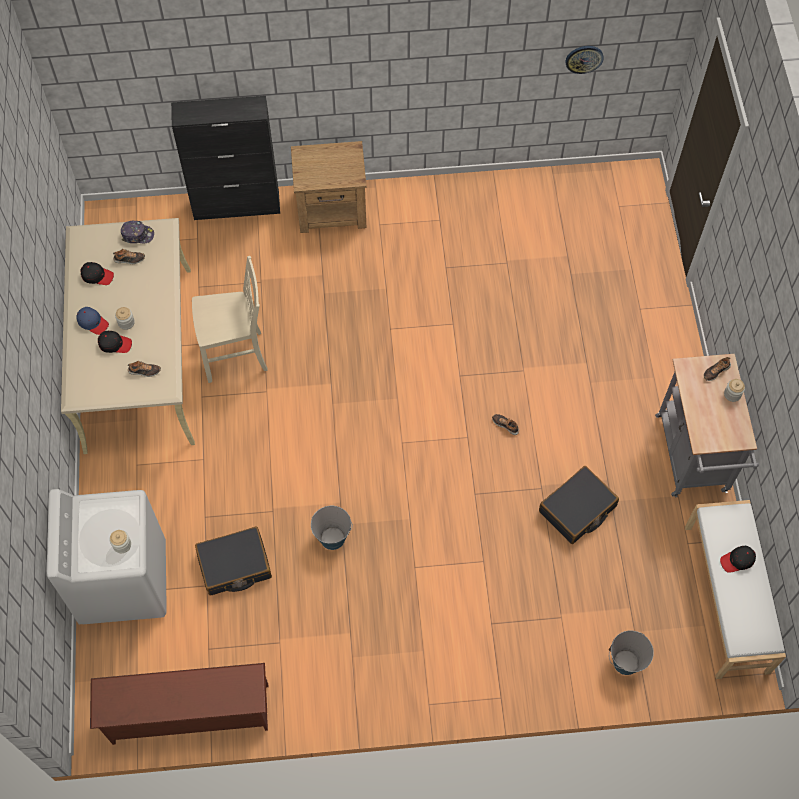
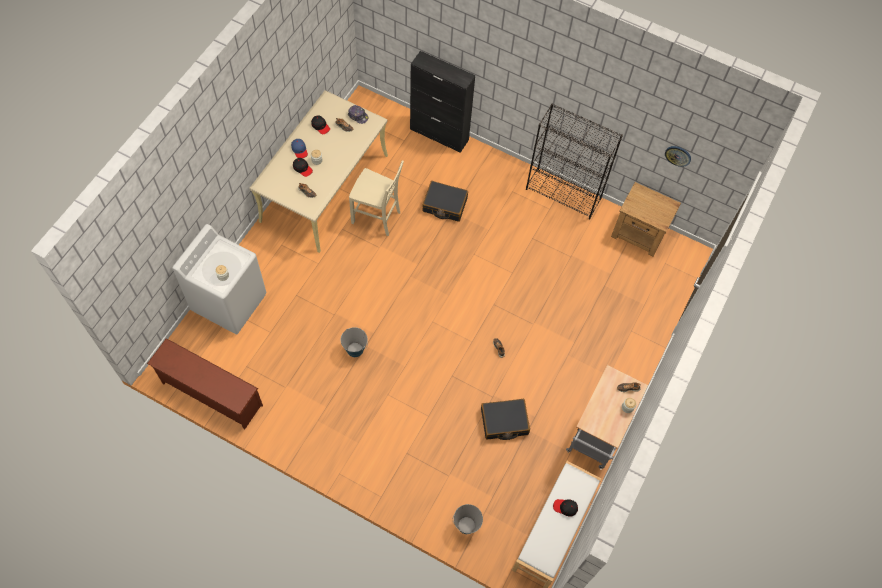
camera: 30 degrees right, 0 degrees up
black suitcase [195,527,272,595] -> black suitcase moved to [422,181,468,222]
brown nightstand [291,141,367,233] -> brown nightstand moved to [611,182,681,257]
none -> black bookcase [526,103,623,220]

